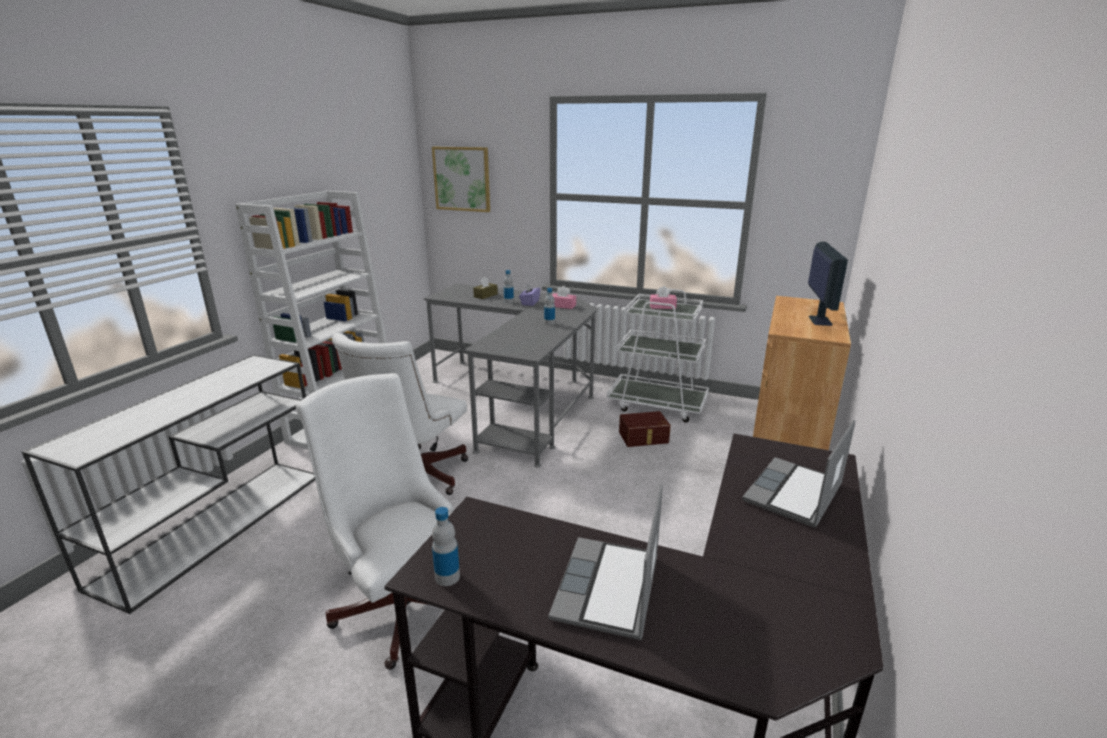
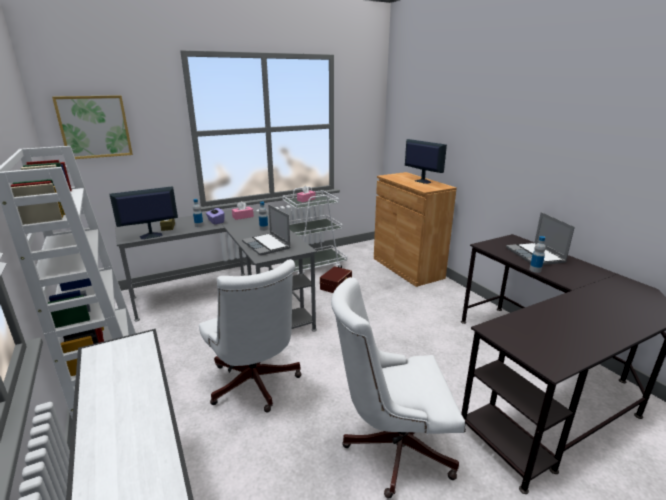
camera: 50 degrees left, 0 degrees up
bottle [432,507,460,586] -> bottle moved to [529,236,546,273]
laptop [548,484,663,640] -> laptop moved to [242,204,291,256]
none -> monitor [109,187,178,239]

